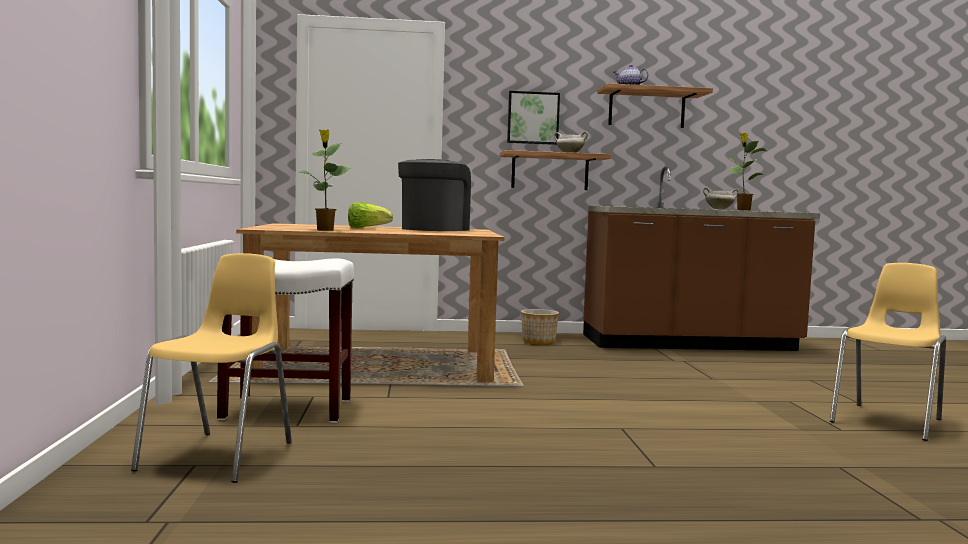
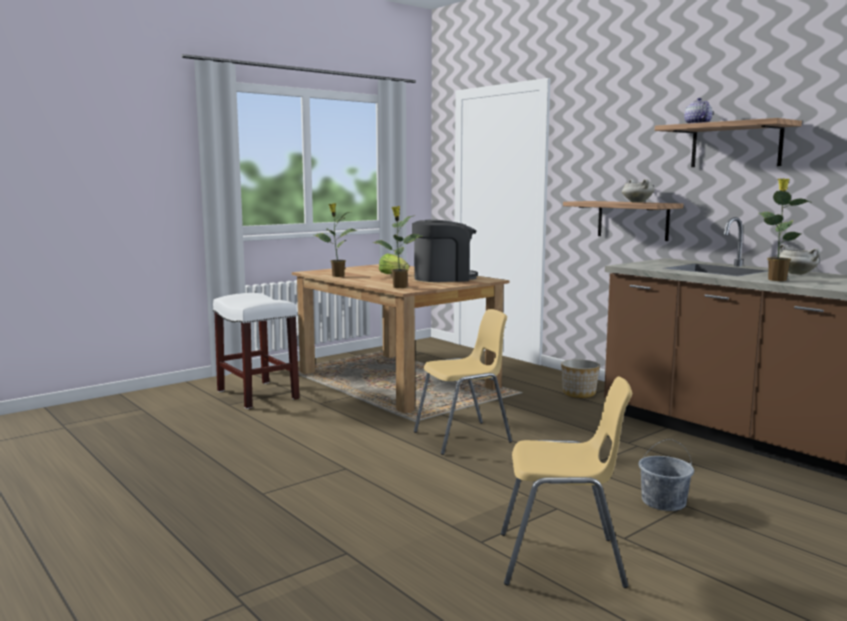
camera: 55 degrees right, 5 degrees up
yellow chair [131,253,292,483] -> yellow chair moved to [414,309,512,455]
picture [507,91,560,145] -> none
none -> potted plant [372,206,422,288]
none -> grey bucket [638,439,694,511]

